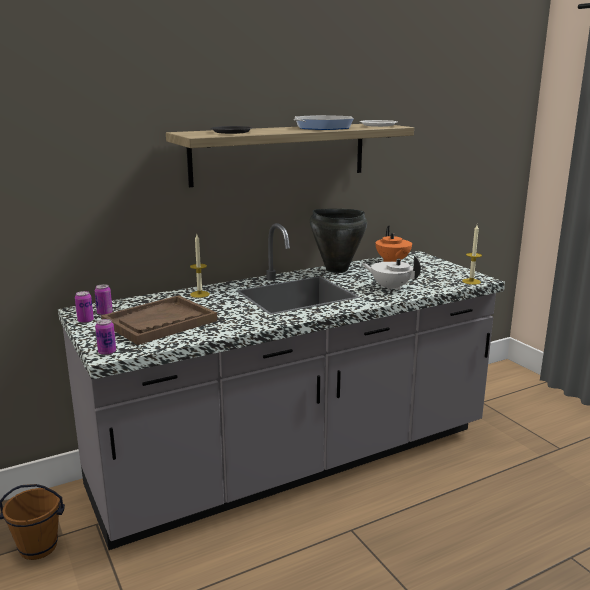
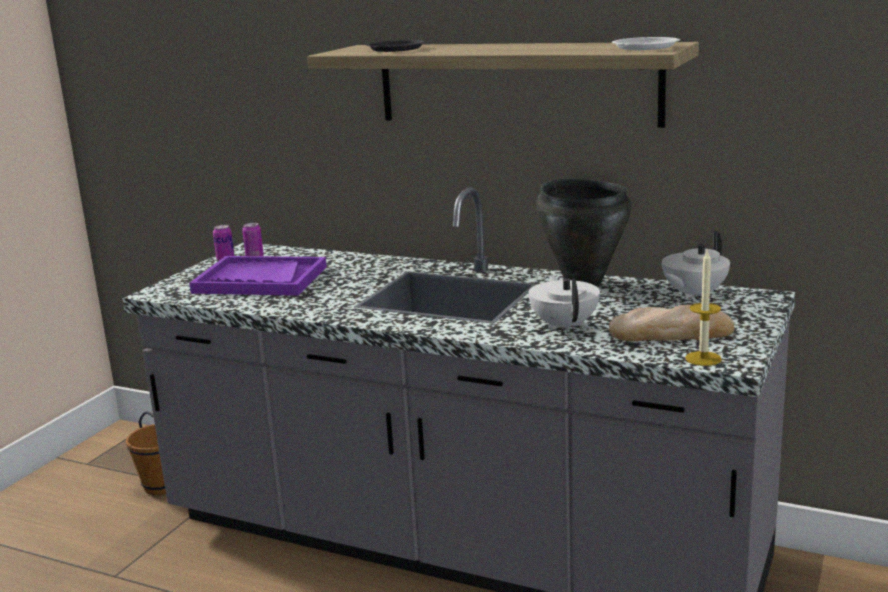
camera: 55 degrees right, 0 degrees up
can [95,319,116,355] -> none
brown tray [101,295,217,345] -> purple tray [189,256,327,296]
candle [190,234,210,298] -> none
frying pan [294,115,354,130] -> none
orange teapot [375,226,412,262] -> white teapot [662,230,730,300]
none -> bread [609,305,734,341]

